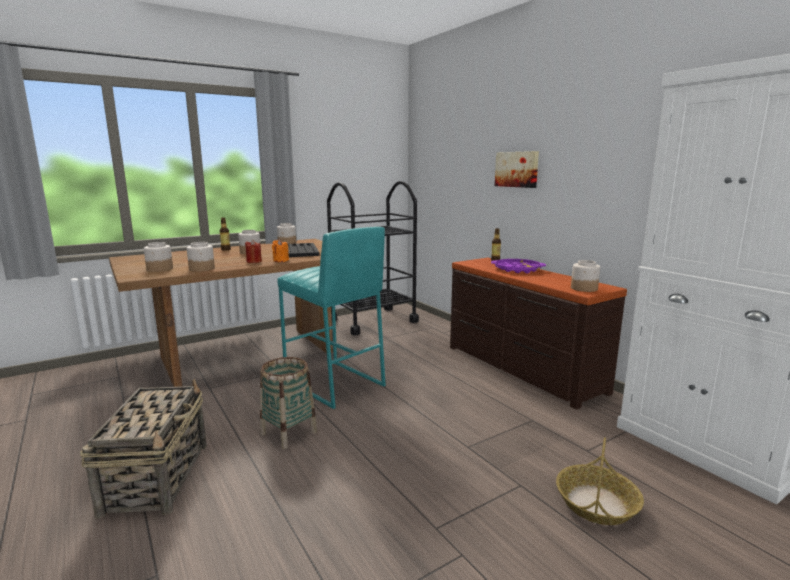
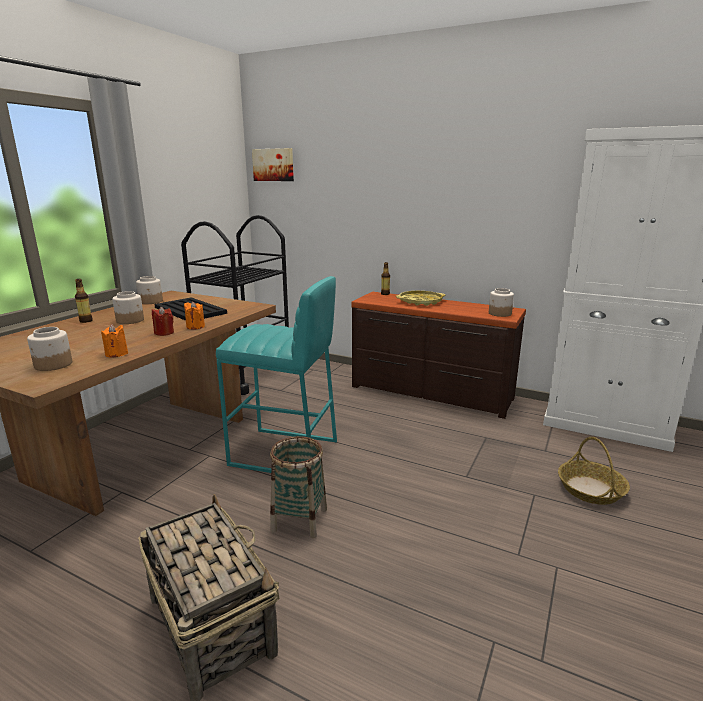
camera: 30 degrees left, 5 degrees up
jar [187,242,215,272] -> orange candle [101,324,128,358]
purple tray [491,259,546,273] -> yellow tray [396,291,445,306]
picture [495,151,539,188] -> picture moved to [252,148,294,181]

